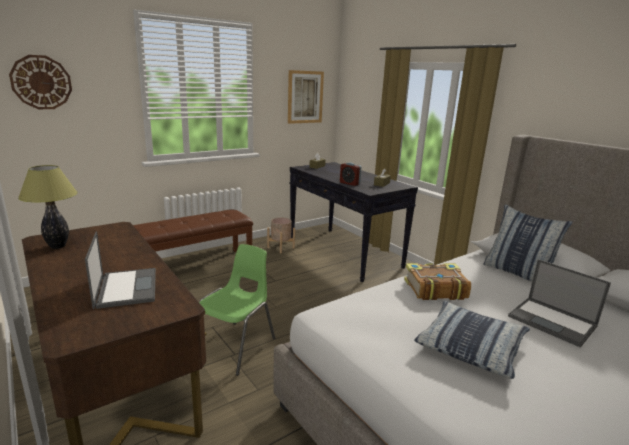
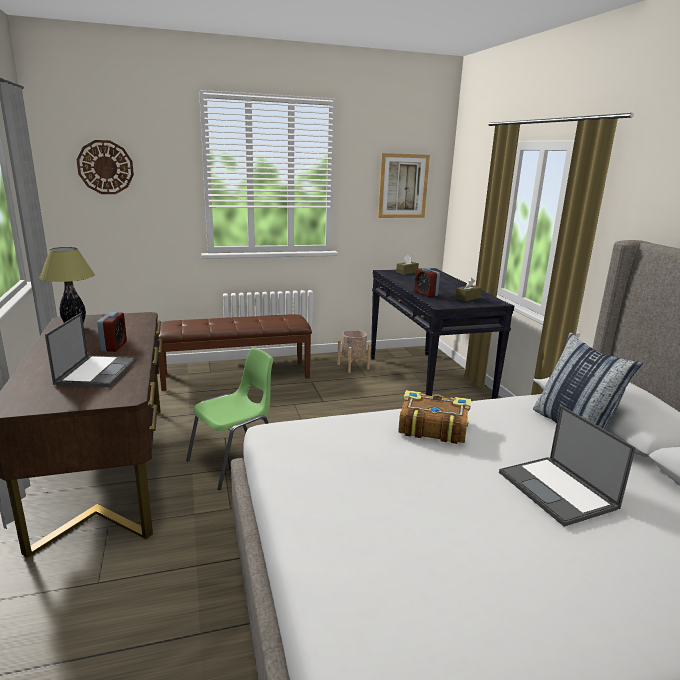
camera: 20 degrees right, 0 degrees up
pillow [414,301,530,379] -> none
none -> alarm clock [97,312,127,352]

